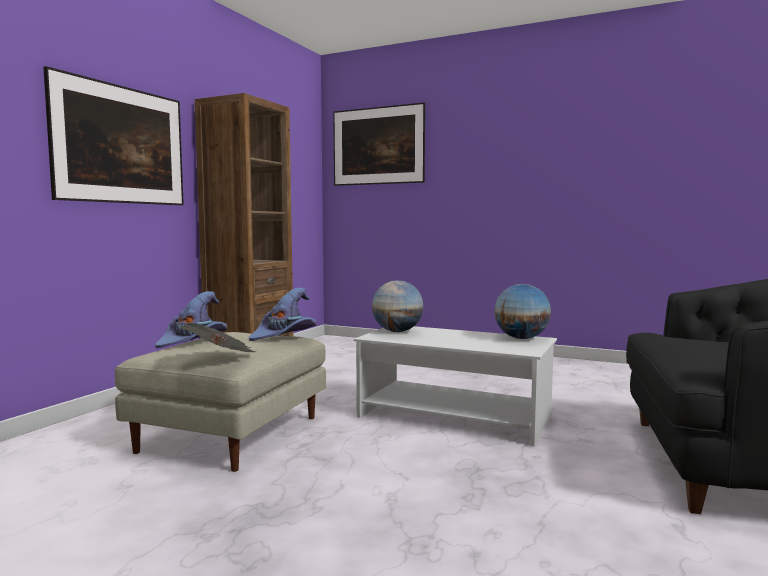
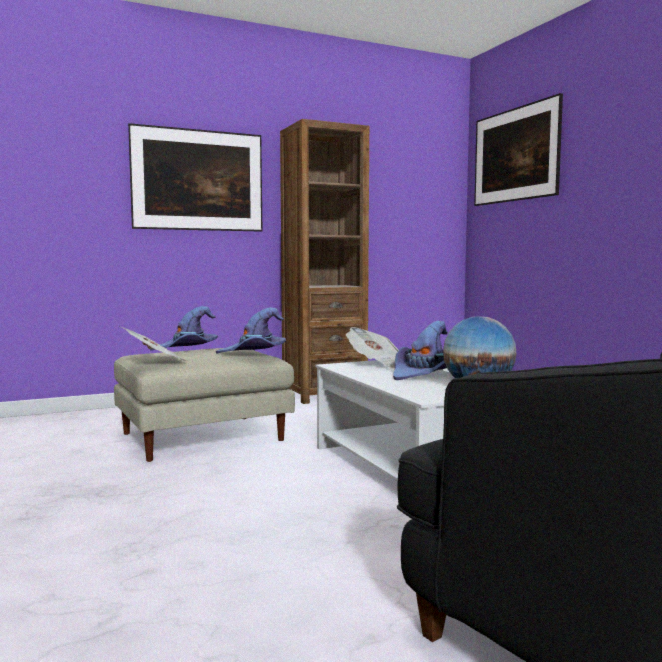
camera: 40 degrees right, 0 degrees up
globe [372,280,423,332] -> newspaper [346,327,399,369]
none -> purple hat [393,321,448,380]

